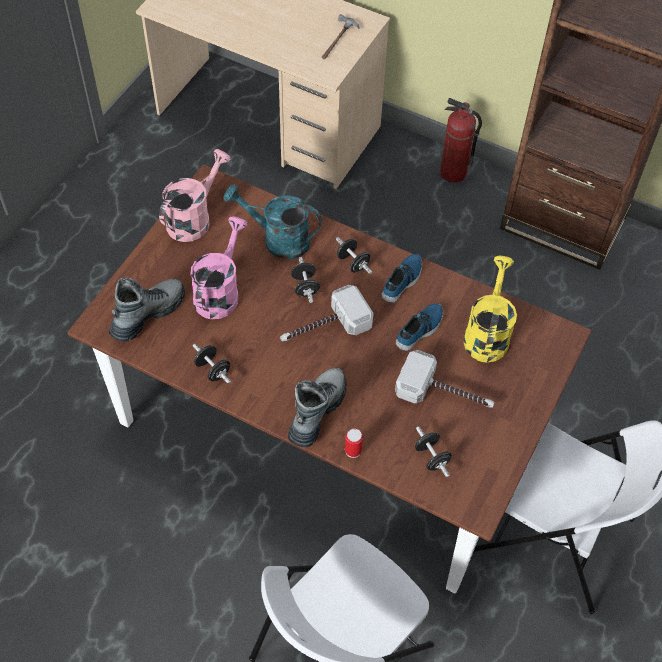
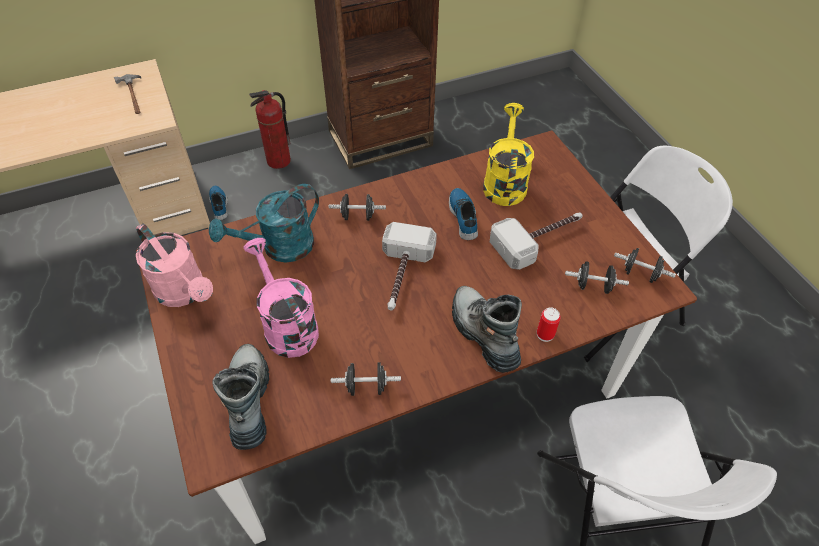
camera: 50 degrees left, 5 degrees down
pink watering can [159,149,231,242] -> pink watering can turned 150 degrees clockwise [136,224,213,307]
black dumbbell [291,257,320,303] -> black dumbbell moved to [614,248,676,283]
shoe [381,254,422,303] -> shoe moved to [209,186,228,220]
yellow watering can [463,256,517,363] -> yellow watering can turned 45 degrees clockwise [483,103,534,206]

